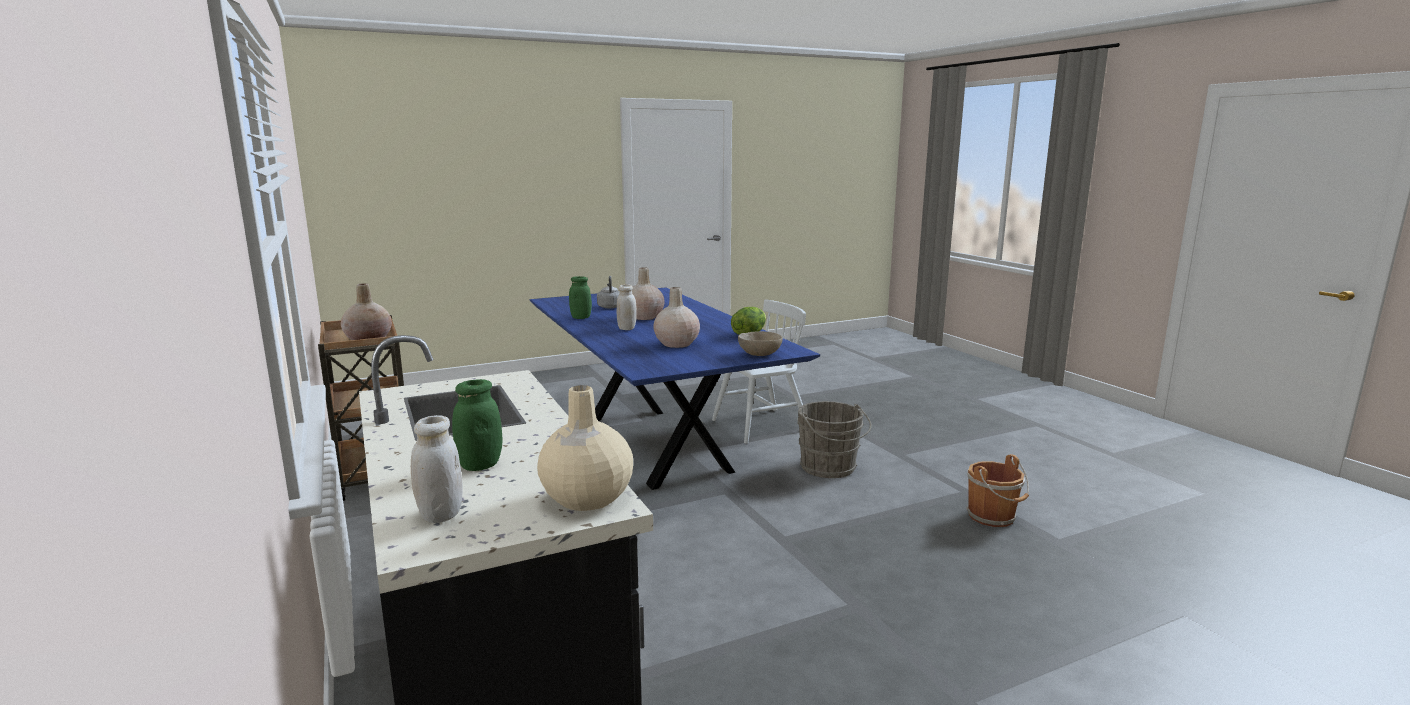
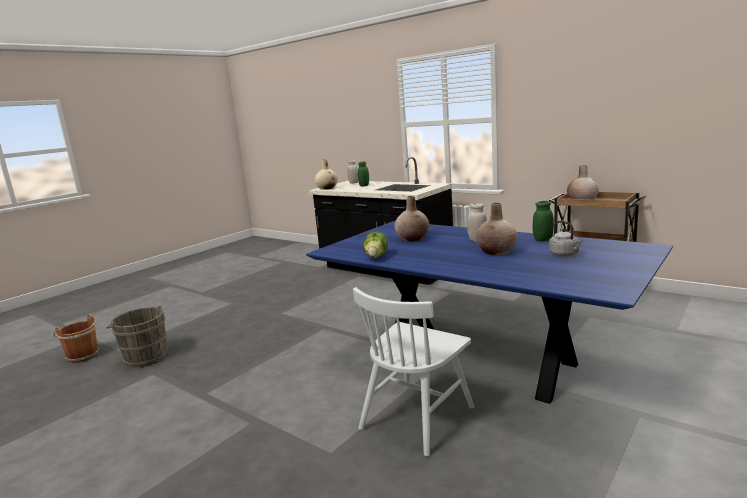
camera: 155 degrees right, 0 degrees up
beige bowl [738,331,783,356] -> none
grey bucket [797,401,872,478] -> grey bucket moved to [106,306,168,367]
brown bucket [966,454,1029,527] -> brown bucket moved to [53,314,99,363]

